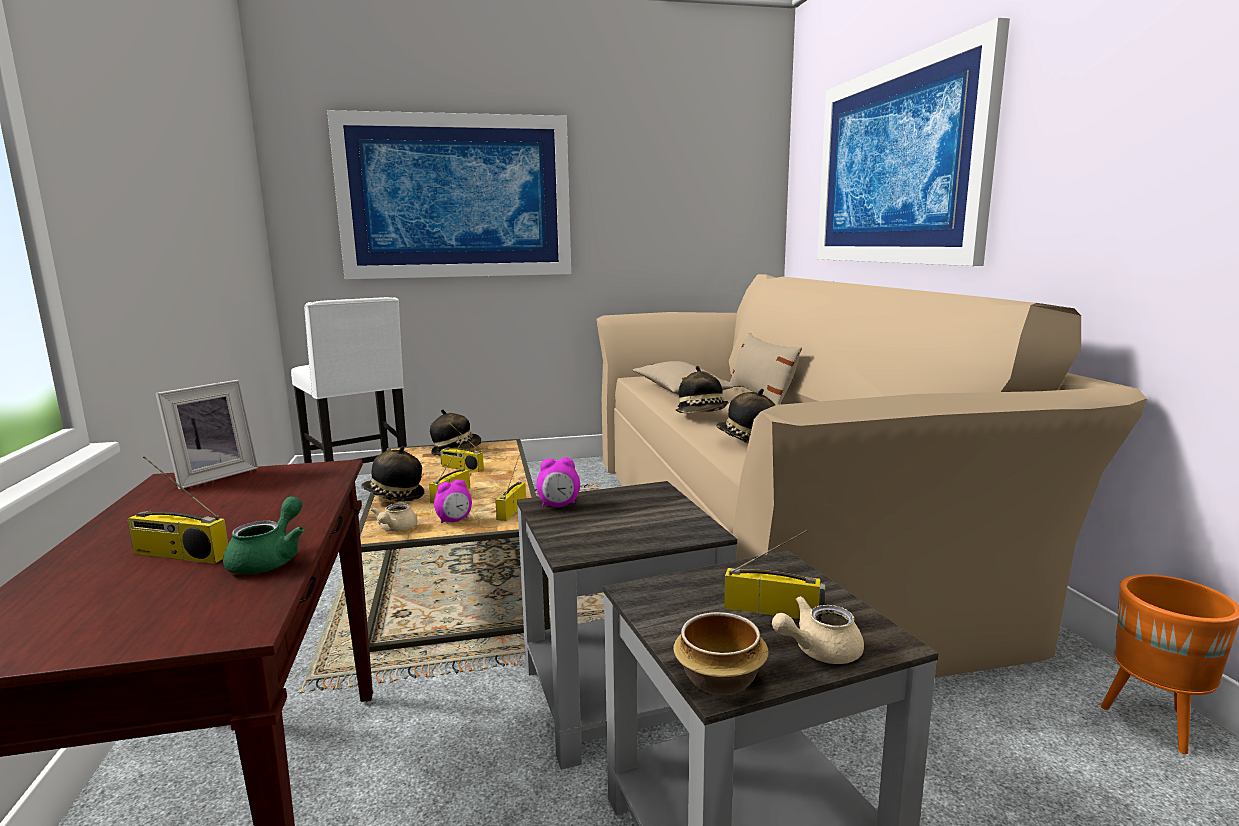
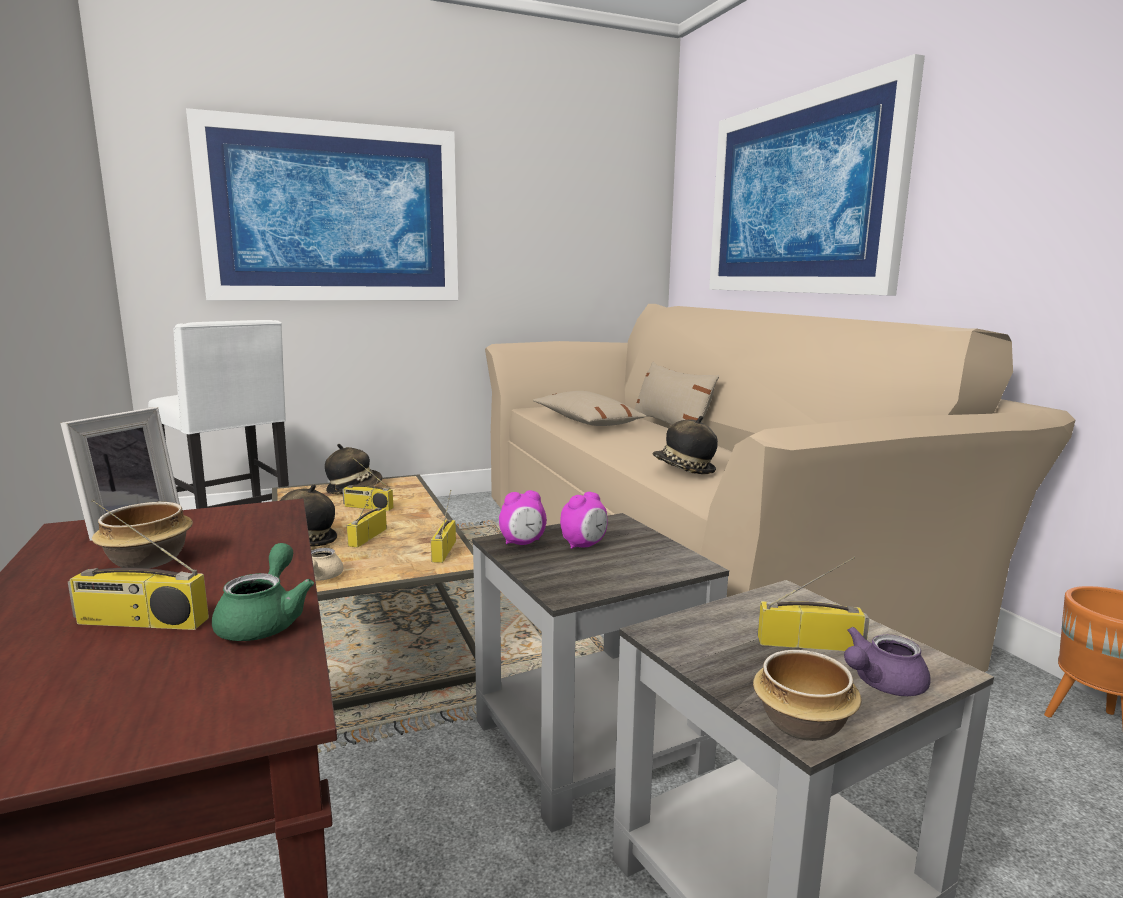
camera: 10 degrees left, 0 degrees up
alarm clock [434,479,472,523] -> alarm clock moved to [560,492,607,549]
hat [676,366,729,413] -> none
beige teapot [772,596,864,664] -> purple teapot [844,627,931,696]
none -> bowl [92,502,193,568]

